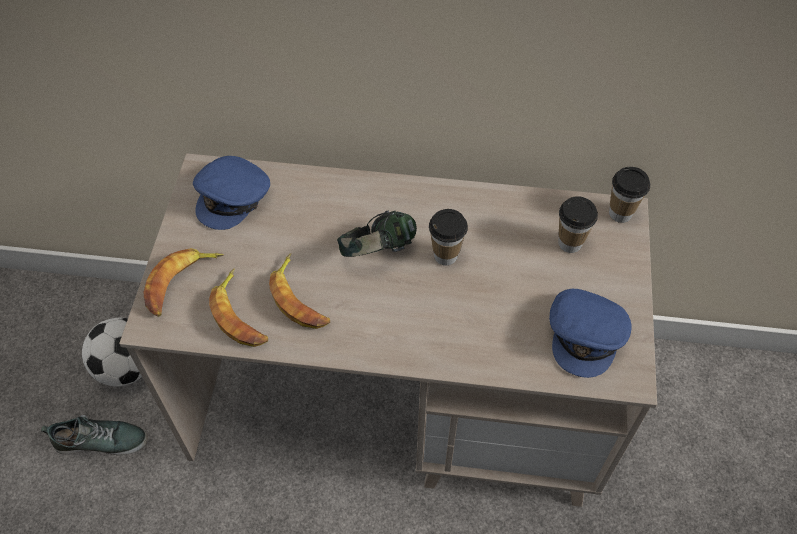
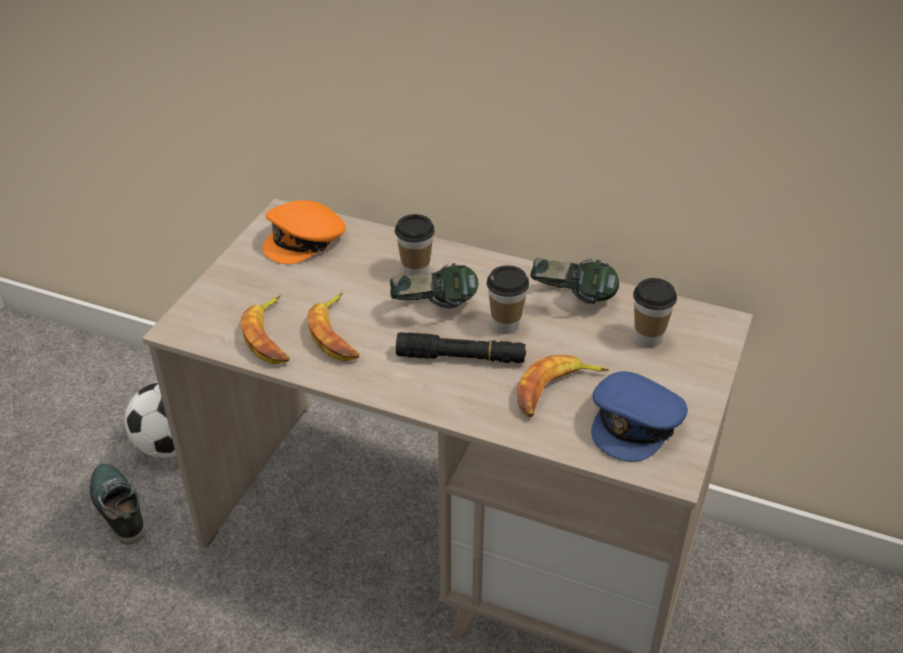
camera: 15 degrees right, 15 degrees down
shoe [41,415,148,455] -> shoe turned 135 degrees counterclockwise [90,464,146,545]
banana [143,248,223,317] -> banana moved to [517,355,609,417]
blue cap [193,156,270,230] -> orange cap [262,200,346,264]
cup [609,167,650,223] -> cup moved to [395,214,435,276]
none -> black flashlight [396,332,526,363]
none -> headphones [530,258,619,304]

